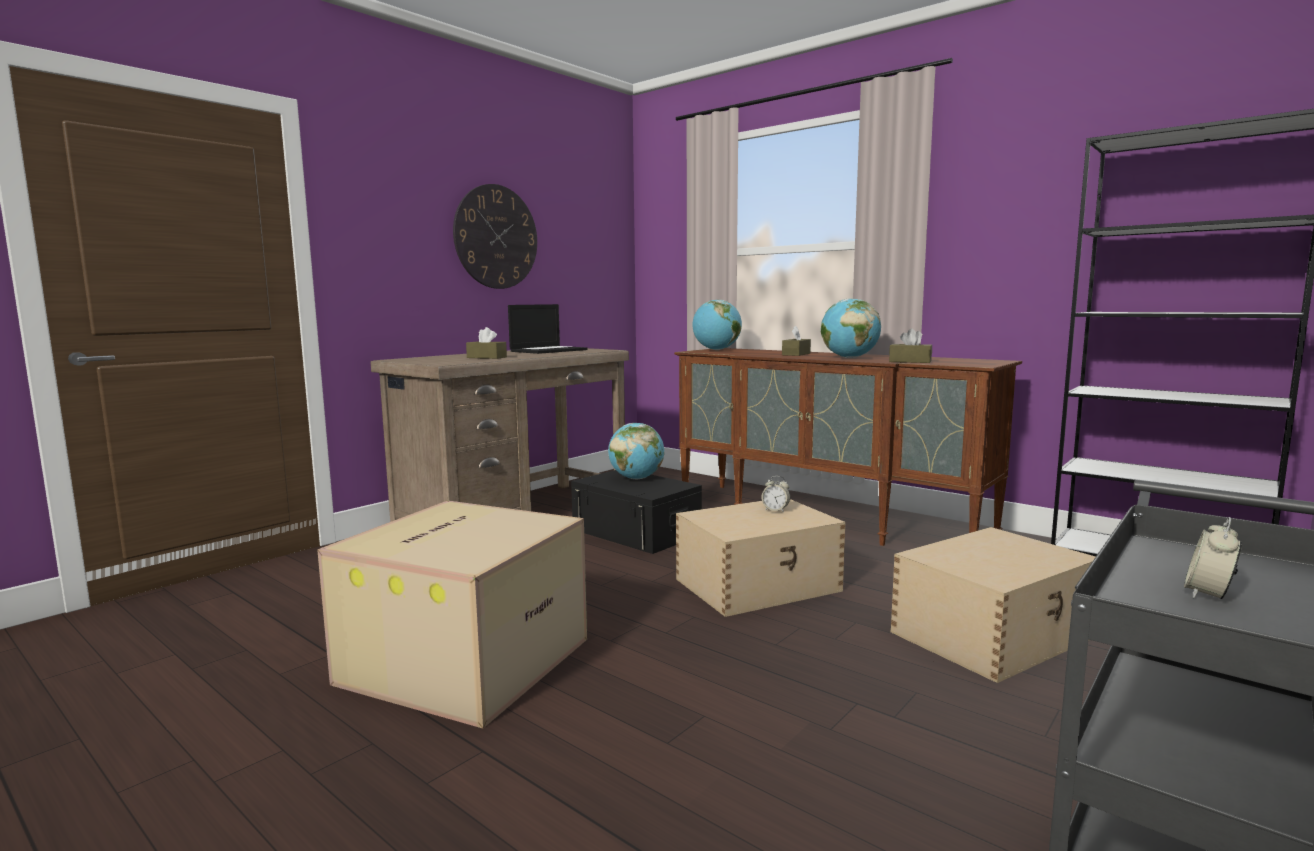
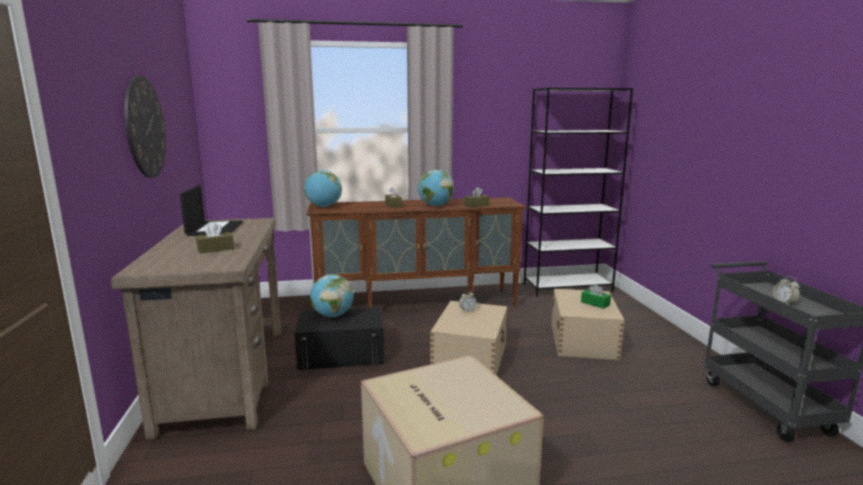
camera: 50 degrees left, 5 degrees up
none -> green tissue box [581,284,611,309]

